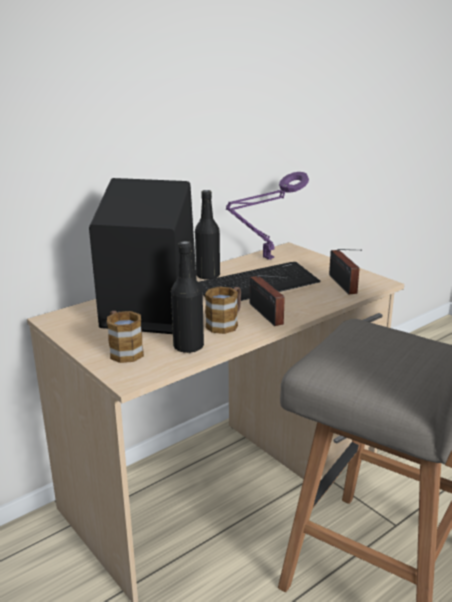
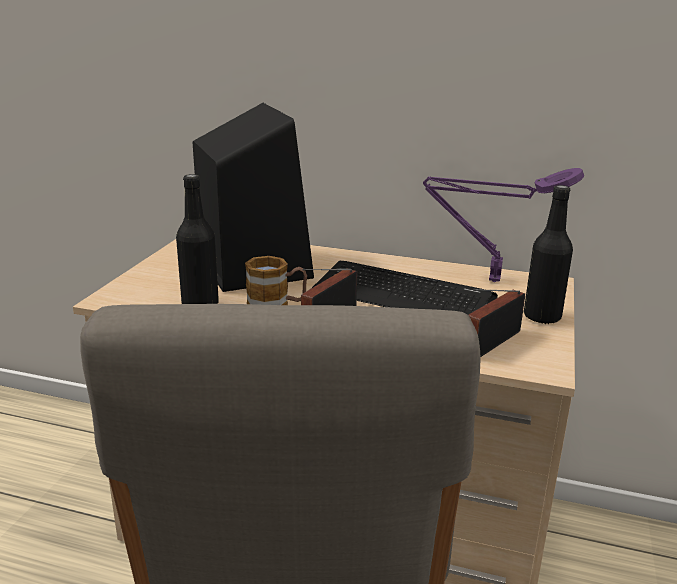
camera: 55 degrees right, 0 degrees up
mug [107,311,144,363] -> none
black bottle [195,190,220,279] -> black bottle moved to [524,185,573,324]

